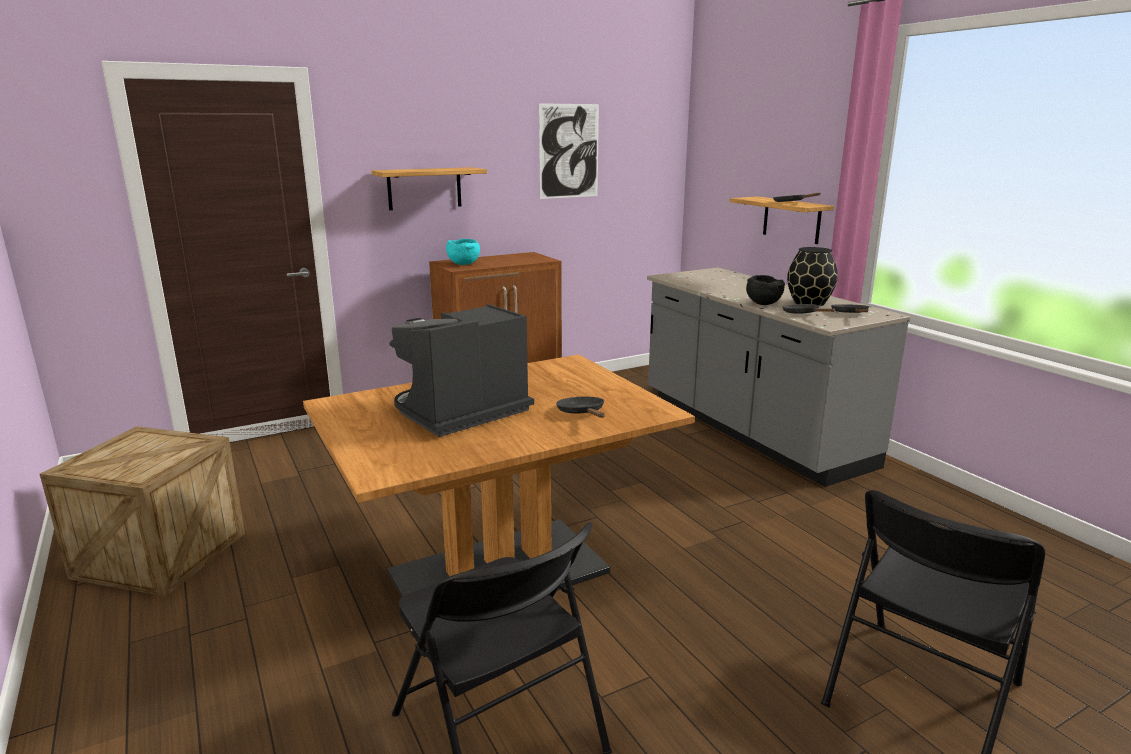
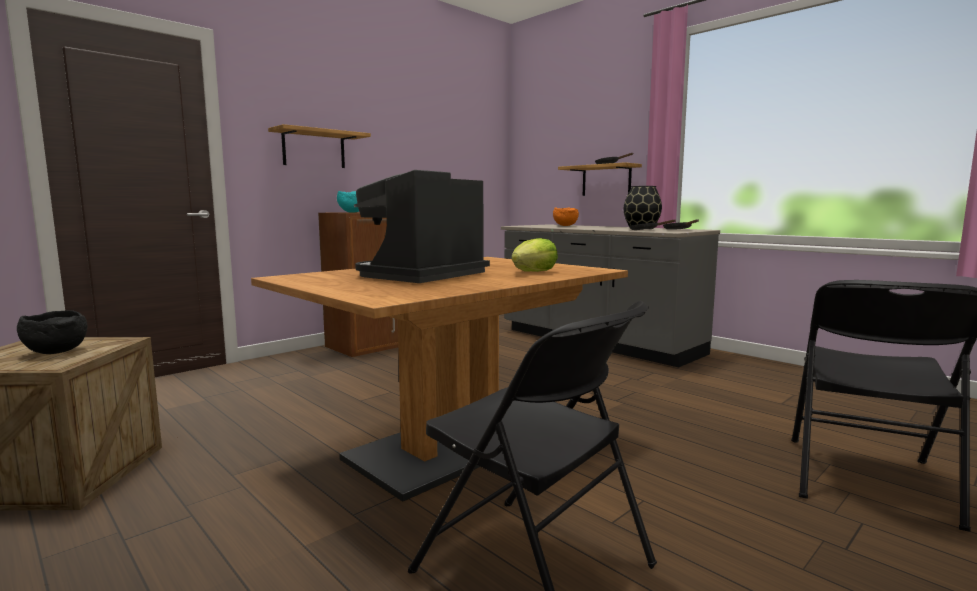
camera: 15 degrees left, 10 degrees down
picture [539,103,599,199] -> none
black frying pan [556,396,605,418] -> lettuce [511,238,558,272]
black bowl [746,275,785,305] -> black bowl moved to [17,310,87,354]
none -> orange bowl [553,207,579,226]

